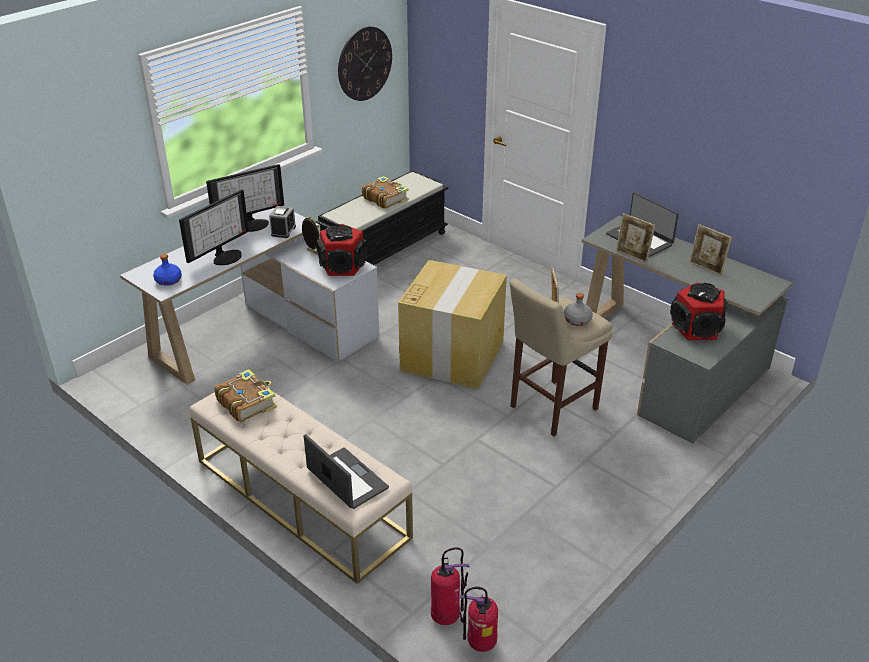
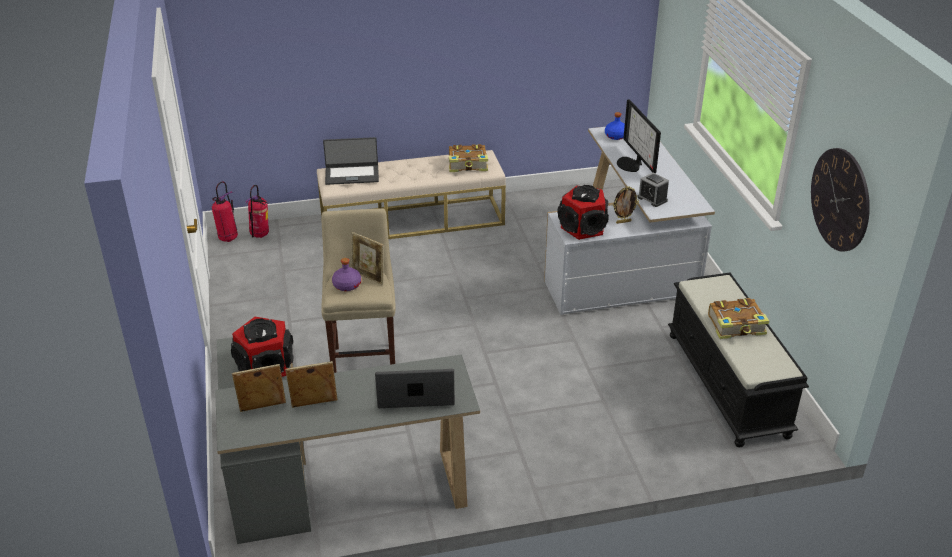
camera: 125 degrees right, 0 degrees up
monitor [206,164,284,232] -> none
cardboard box [398,260,507,389] -> none
grey bottle [564,293,593,326] -> purple bottle [332,258,361,291]
picture frame [616,213,655,263] -> picture frame moved to [232,364,286,412]

